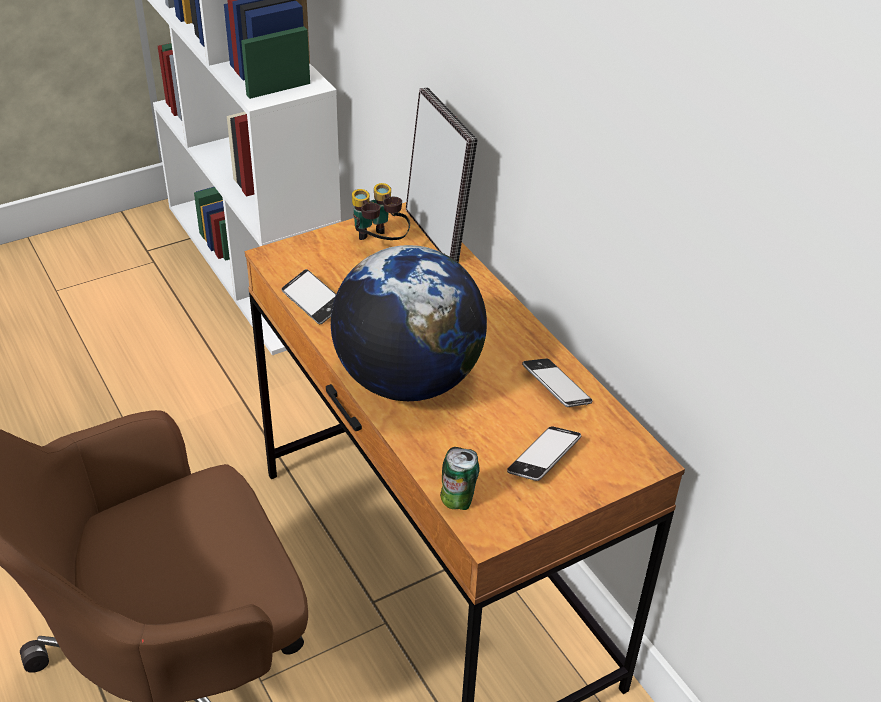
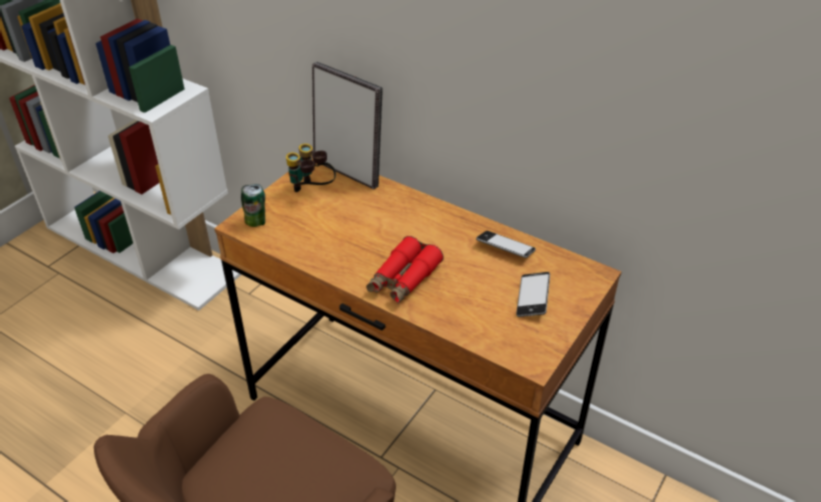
camera: 25 degrees left, 0 degrees up
phone [282,269,336,324] -> none
globe [331,245,487,401] -> red binoculars [366,236,444,304]
can [440,447,480,510] -> can moved to [241,184,265,227]

